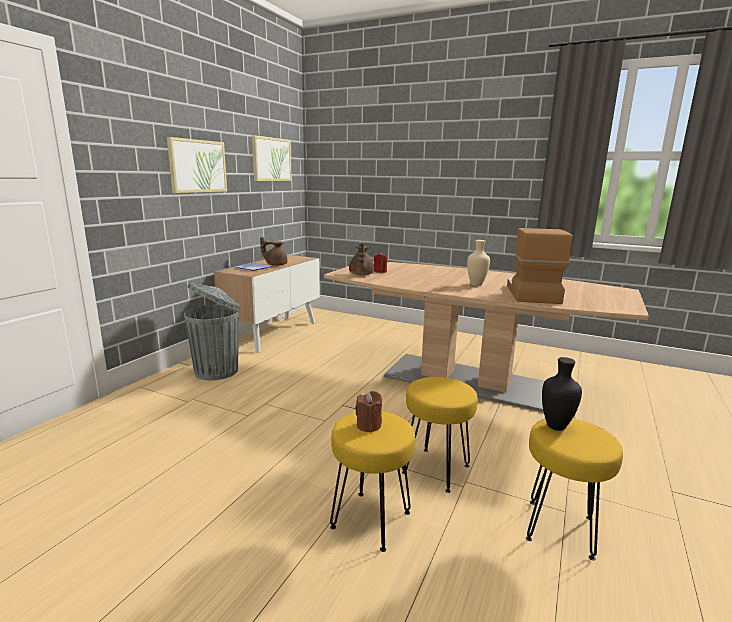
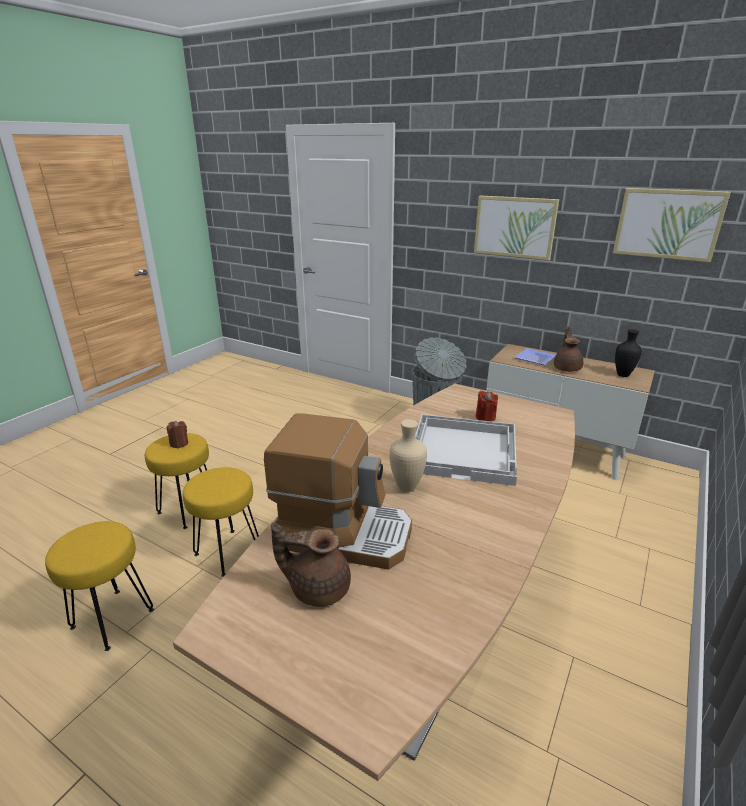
camera: 95 degrees right, 10 degrees up
brown teapot [349,243,374,275] -> brown teapot moved to [271,522,351,607]
black vase [542,357,582,431] -> black vase moved to [615,329,642,377]
none -> white tray [415,414,517,486]

